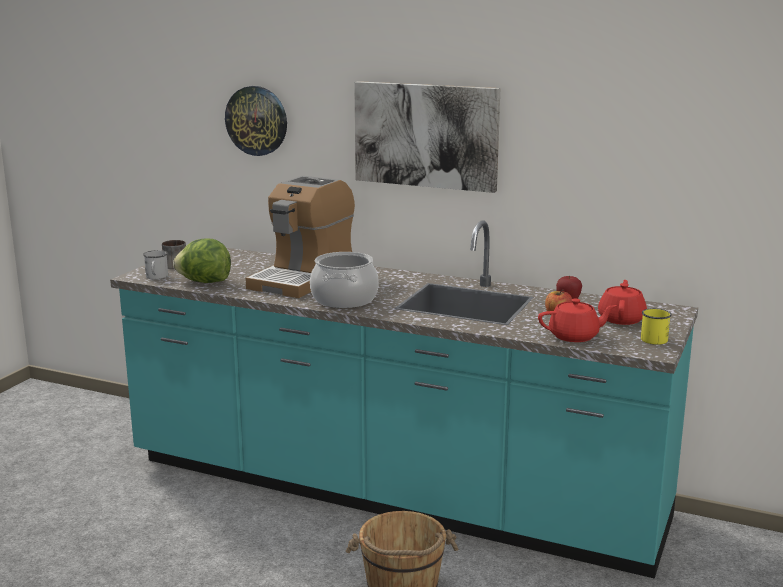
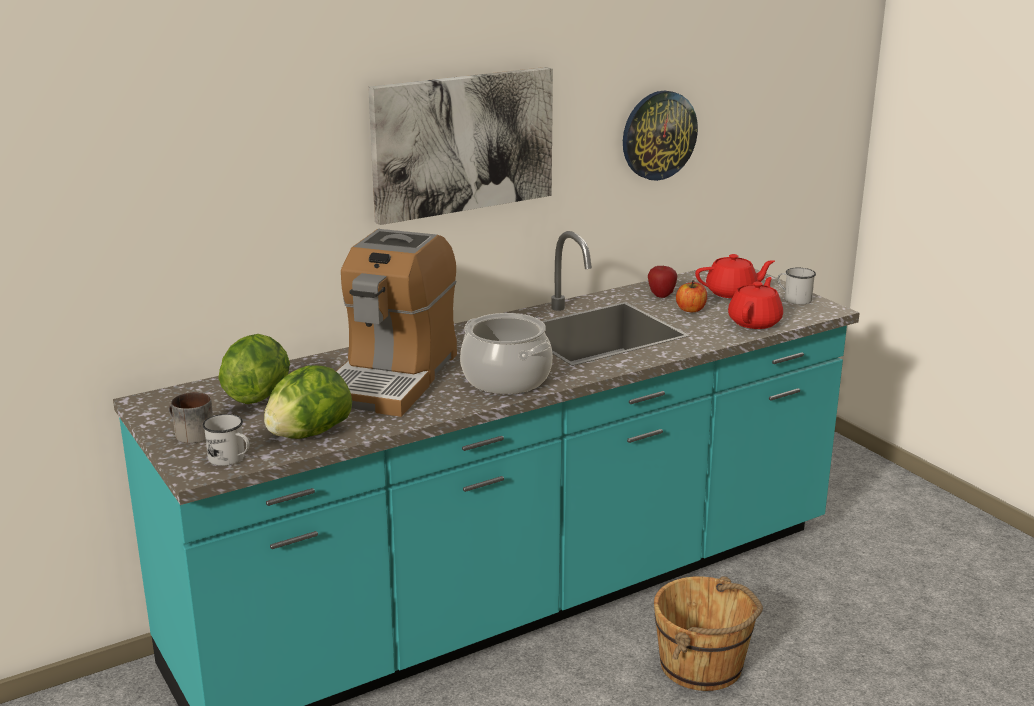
camera: 55 degrees left, 5 degrees up
wall clock [225,86,287,156] -> wall clock moved to [623,90,698,181]
coffee machine [246,176,355,298] -> coffee machine turned 45 degrees clockwise [336,229,457,417]
red teapot [598,280,647,325] -> red teapot turned 120 degrees clockwise [695,254,775,298]
yellow mug [641,308,672,345] -> white mug [778,267,816,305]
none -> lettuce [219,334,290,404]

